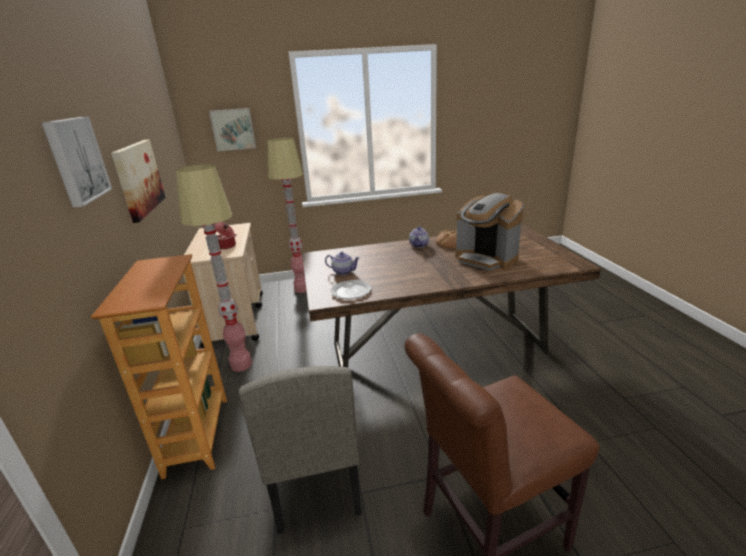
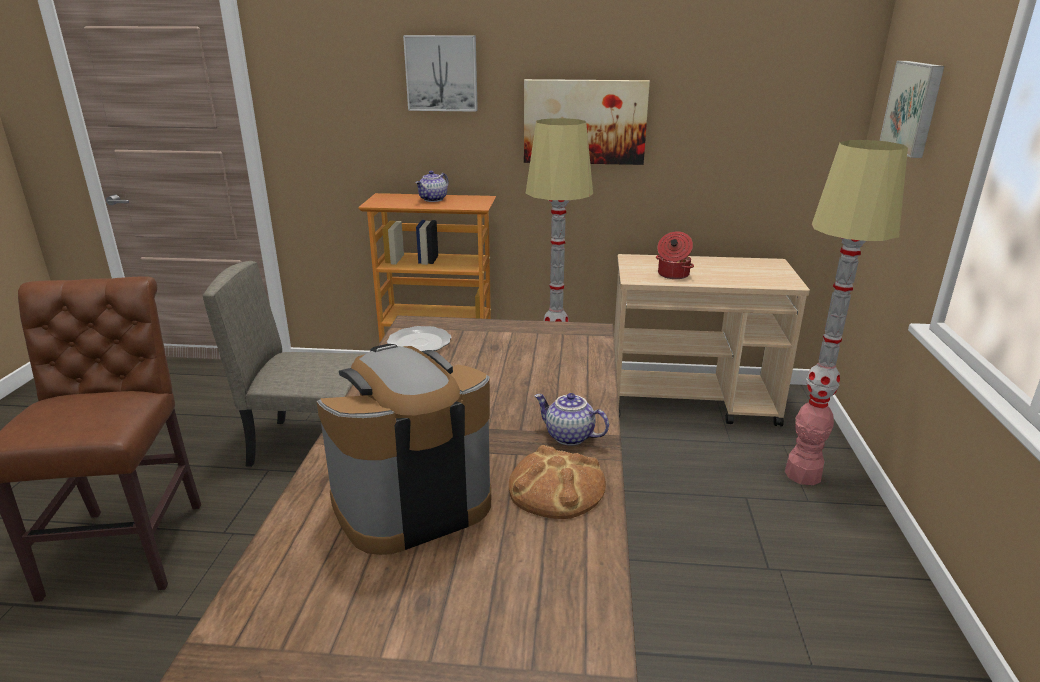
camera: 105 degrees right, 0 degrees up
teapot [325,252,360,275] -> teapot moved to [415,171,448,202]

